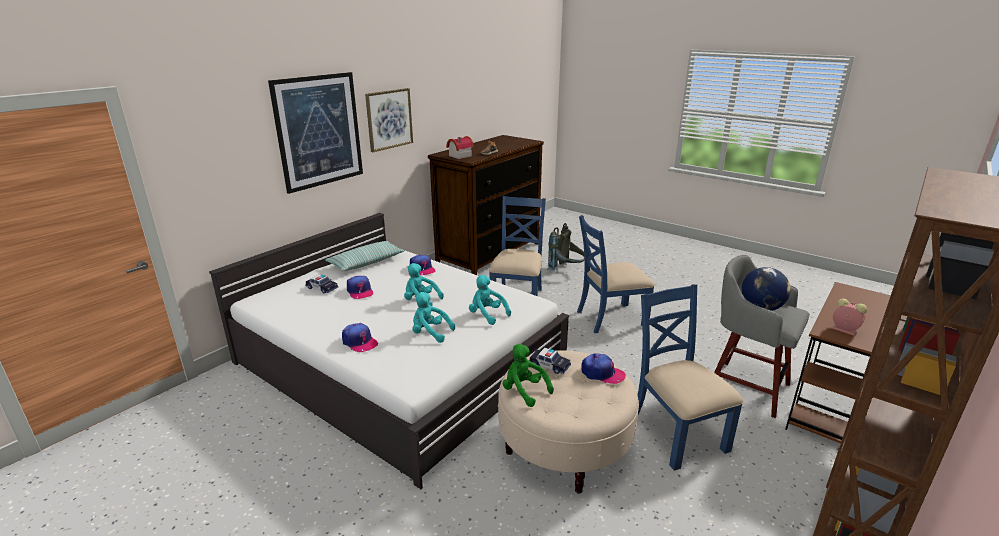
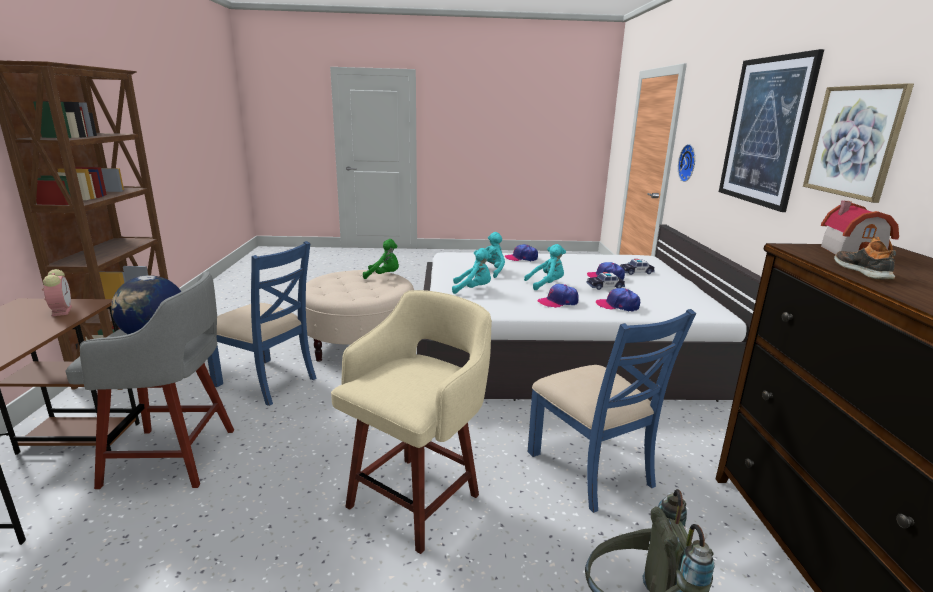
camera: 140 degrees right, 5 degrees down
pillow [325,241,405,271] -> none
turquoise plush toy [412,292,455,343] -> turquoise plush toy turned 45 degrees counterclockwise [473,232,505,278]
toy car [529,347,571,374] -> toy car moved to [586,272,625,290]
blue chair [577,215,655,333] -> beige stool [331,290,492,554]
cap [581,353,626,384] -> cap moved to [537,284,579,308]
alarm clock [832,299,867,336] -> alarm clock turned 120 degrees counterclockwise [42,269,72,317]
none -> wall clock [678,144,695,182]

